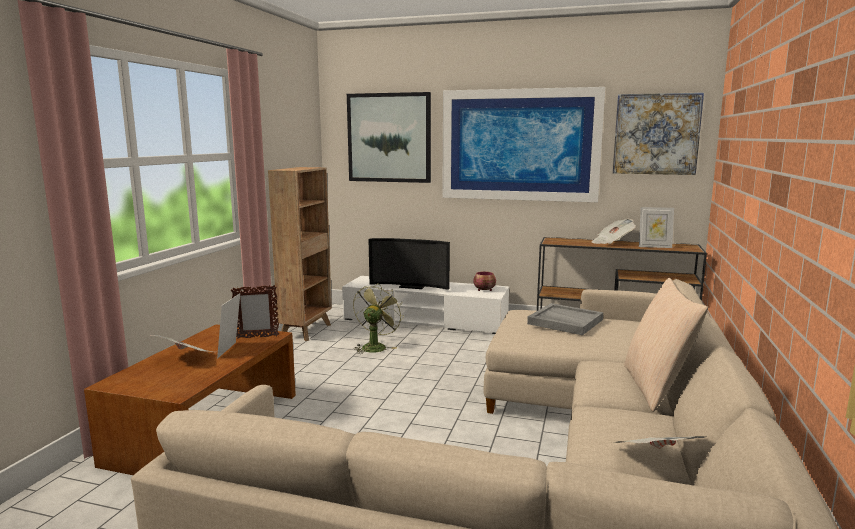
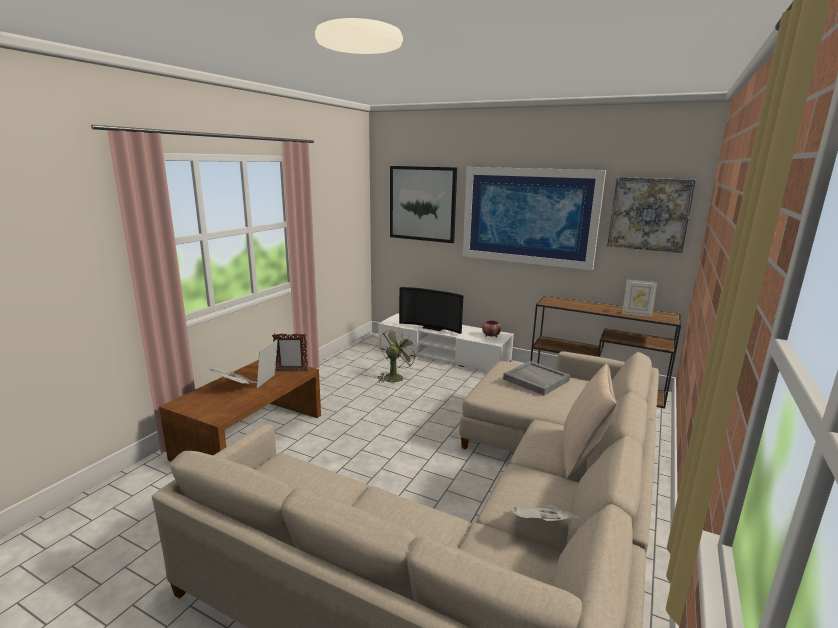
camera: 10 degrees right, 5 degrees up
brown bookcase [268,167,332,341] -> none
newspaper [591,219,636,244] -> none

